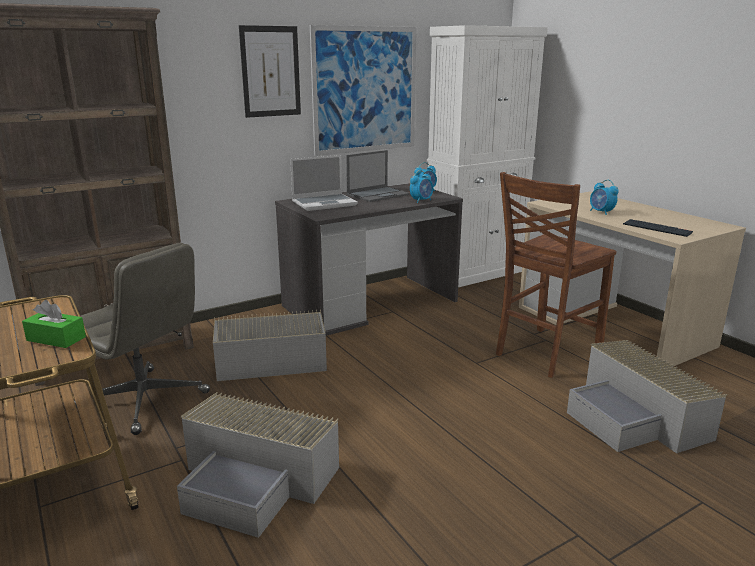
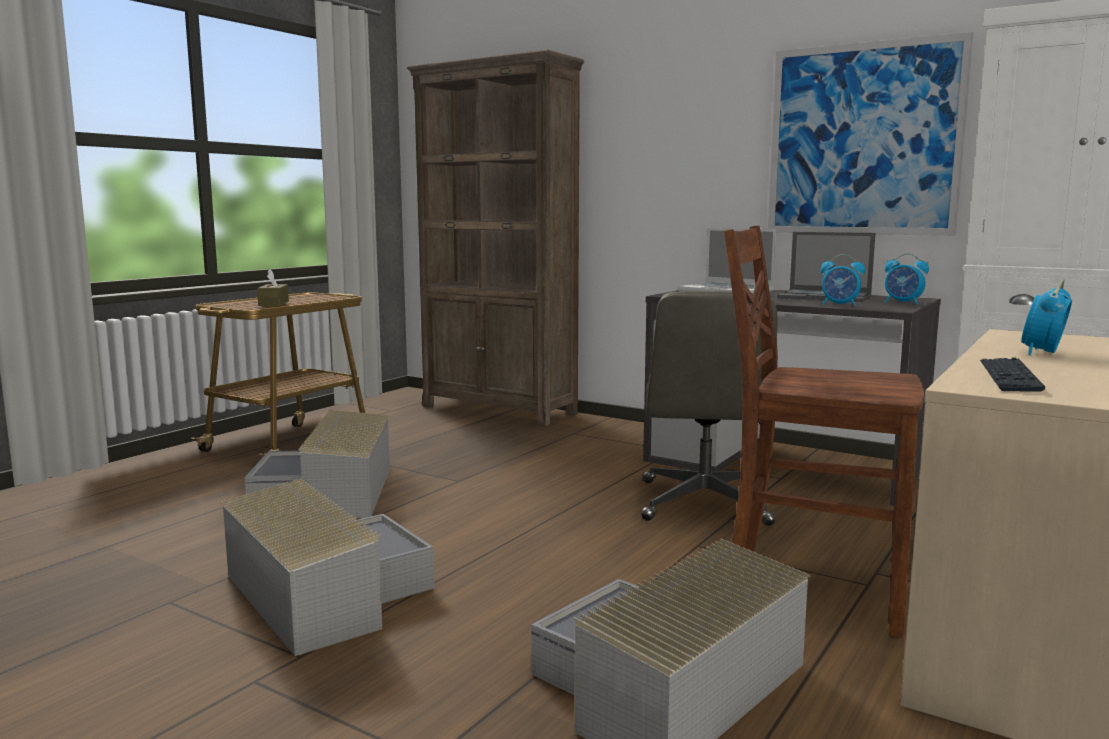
camera: 65 degrees right, 10 degrees down
green tissue box [22,300,86,348] -> brown tissue box [257,269,289,306]
grey office chair [74,243,210,435] -> grey office chair moved to [641,291,778,526]
grey storage box [213,310,327,381] -> grey storage box moved to [221,478,434,656]
picture [239,25,301,118] -> none

